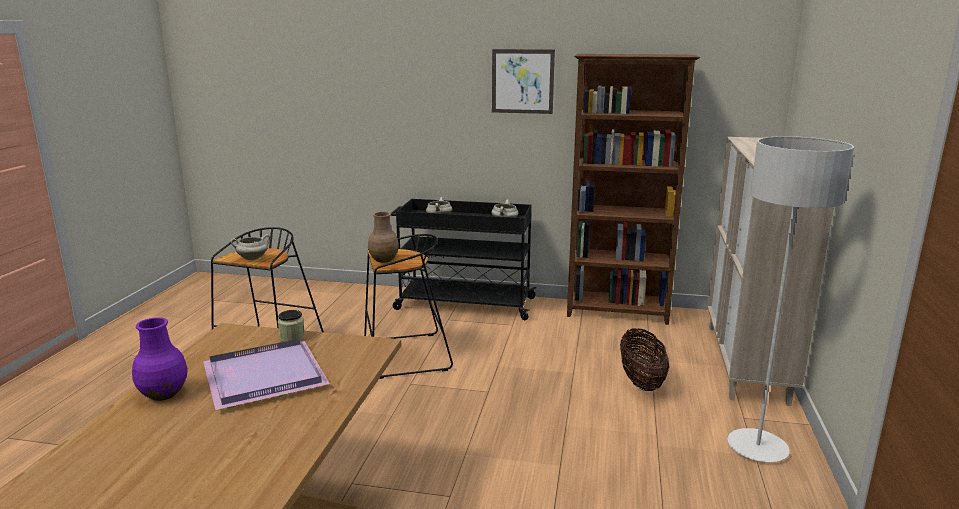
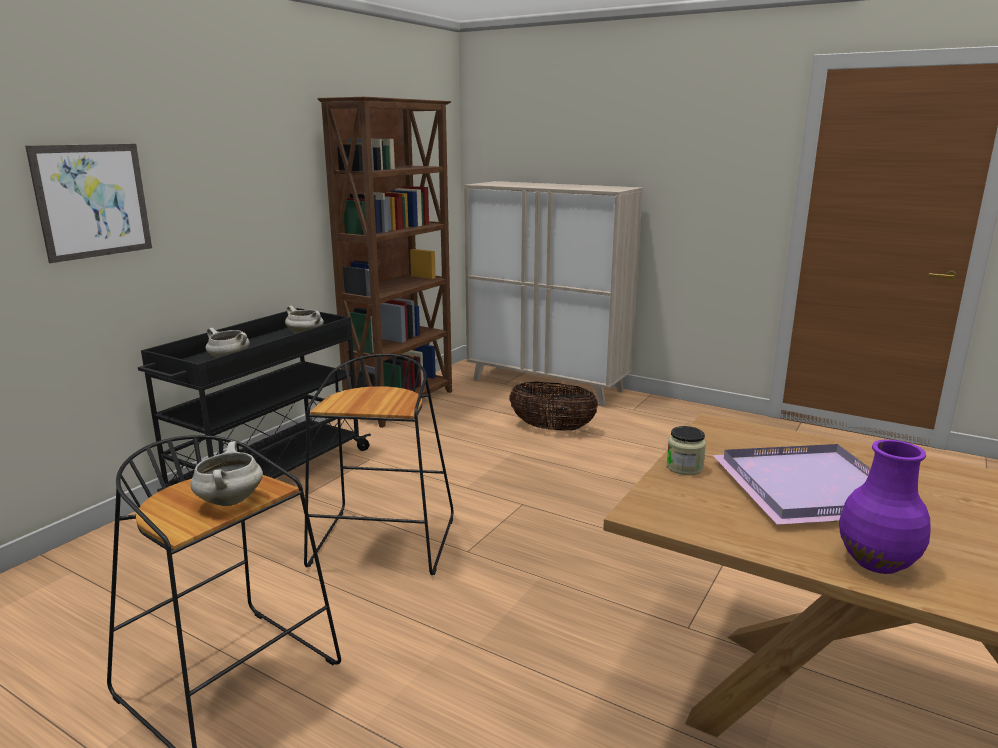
camera: 70 degrees left, 0 degrees up
brown vase [368,212,399,263] -> none
picture [492,49,555,114] -> picture moved to [25,144,152,263]
grey floor lamp [727,136,854,462] -> none

